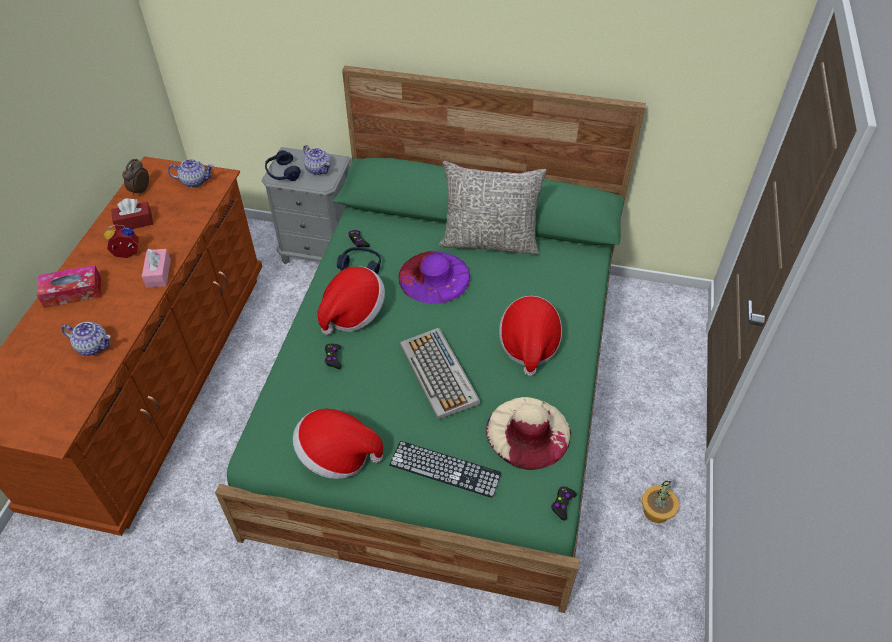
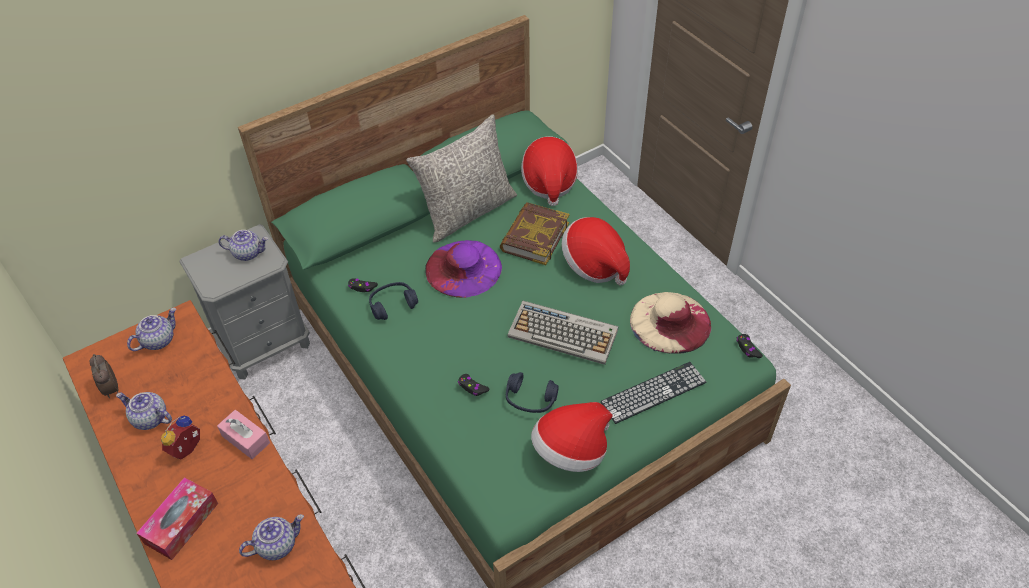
camera: 45 degrees left, 0 degrees up
red tissue box [111,198,153,230] -> teapot [116,392,172,430]
blue headphones [265,150,300,181] -> blue headphones moved to [506,372,559,413]
hat [317,267,385,335] -> hat moved to [521,136,578,206]
potted plant [642,480,679,523] -> none
none -> book [499,202,569,265]

